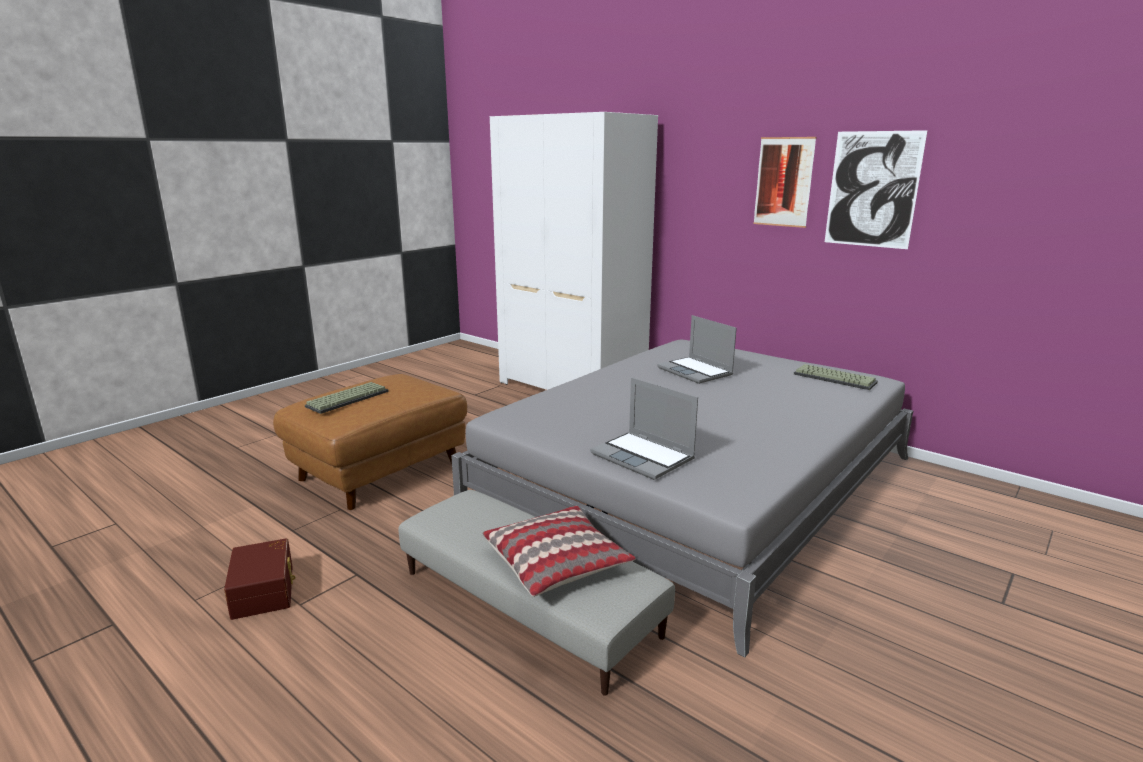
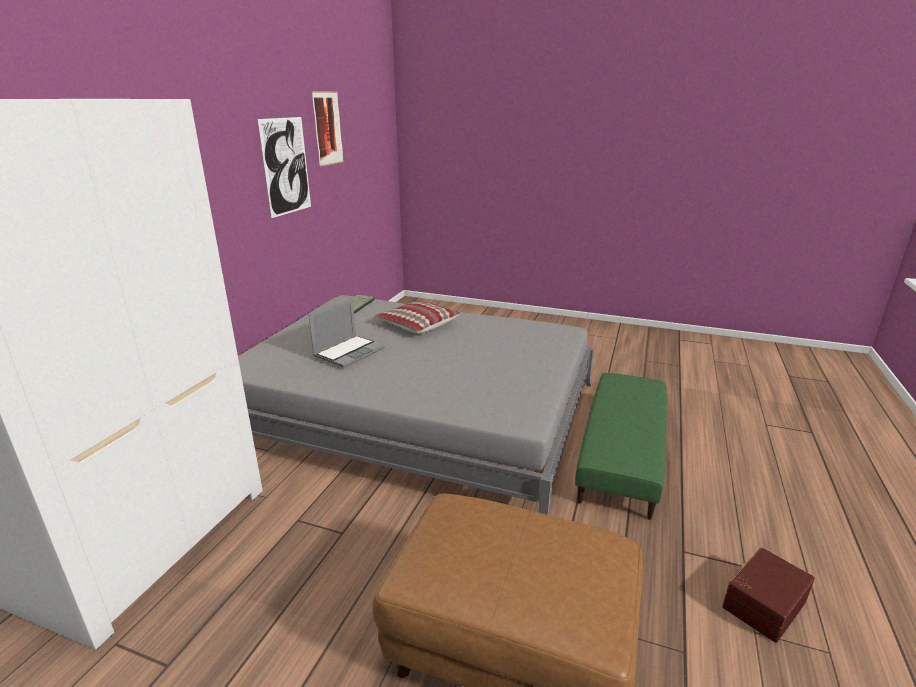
camera: 110 degrees left, 5 degrees up
keyboard [305,382,389,414] -> none
grey ottoman [399,490,675,696] -> green ottoman [575,373,667,520]
pillow [482,506,636,597] -> pillow moved to [374,300,460,334]
laptop [590,377,698,480] -> none
picture [753,137,816,228] -> picture moved to [311,91,344,167]

